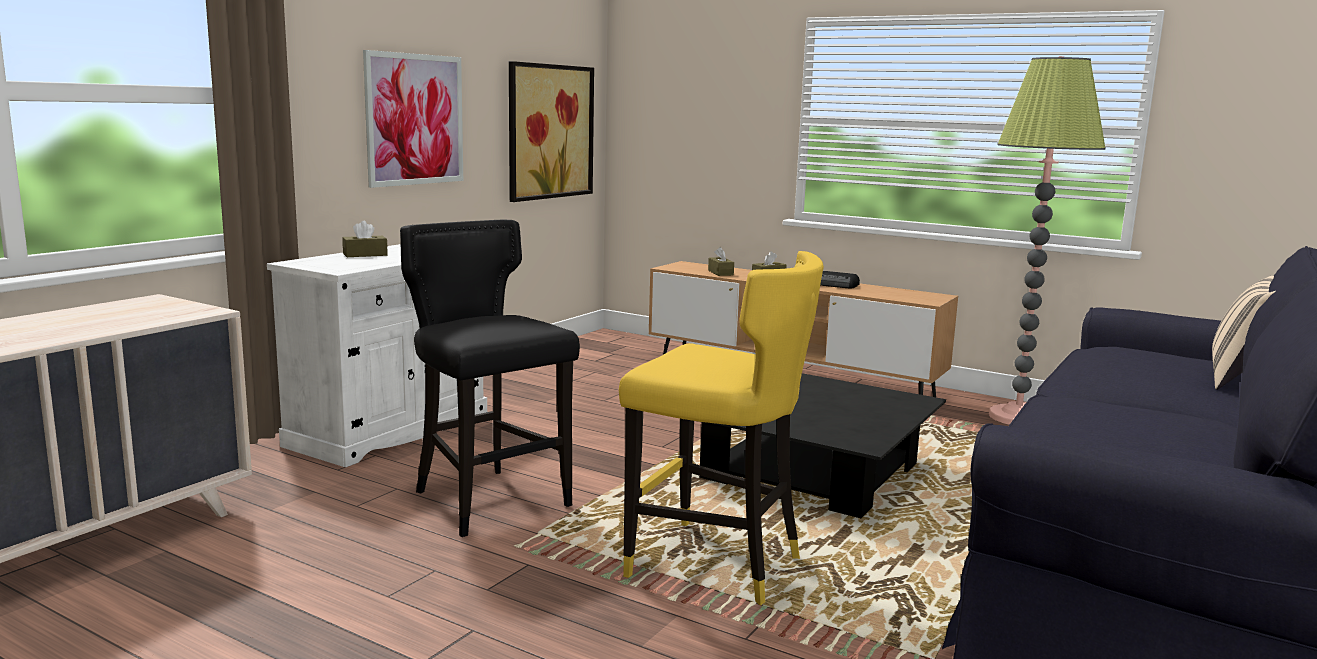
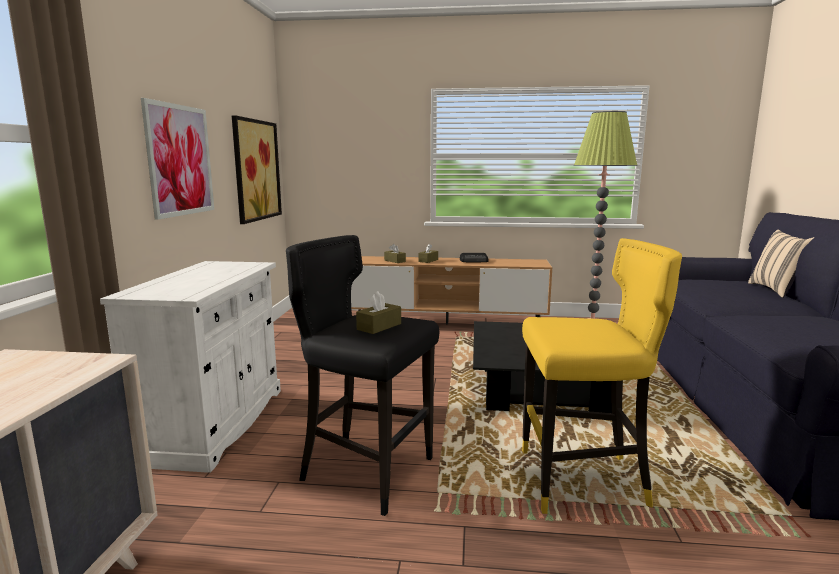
camera: 25 degrees left, 0 degrees up
brown tissue box [342,221,388,257] -> brown tissue box moved to [356,291,401,334]

